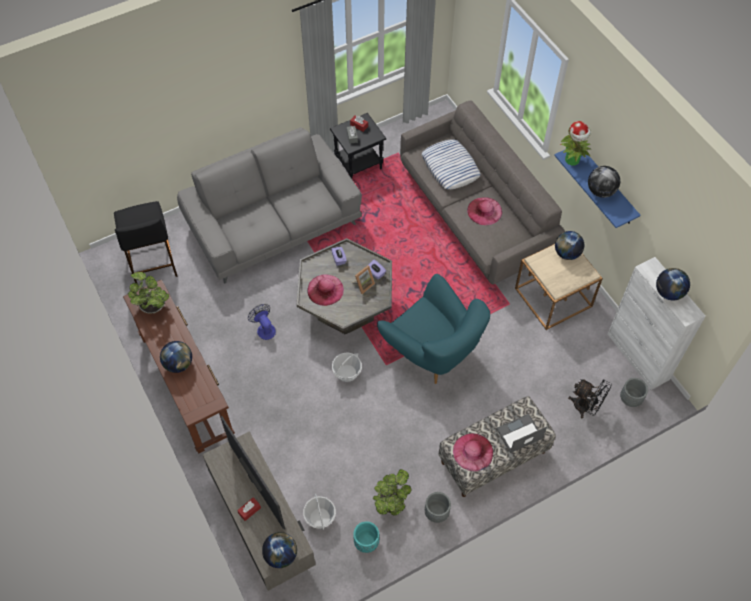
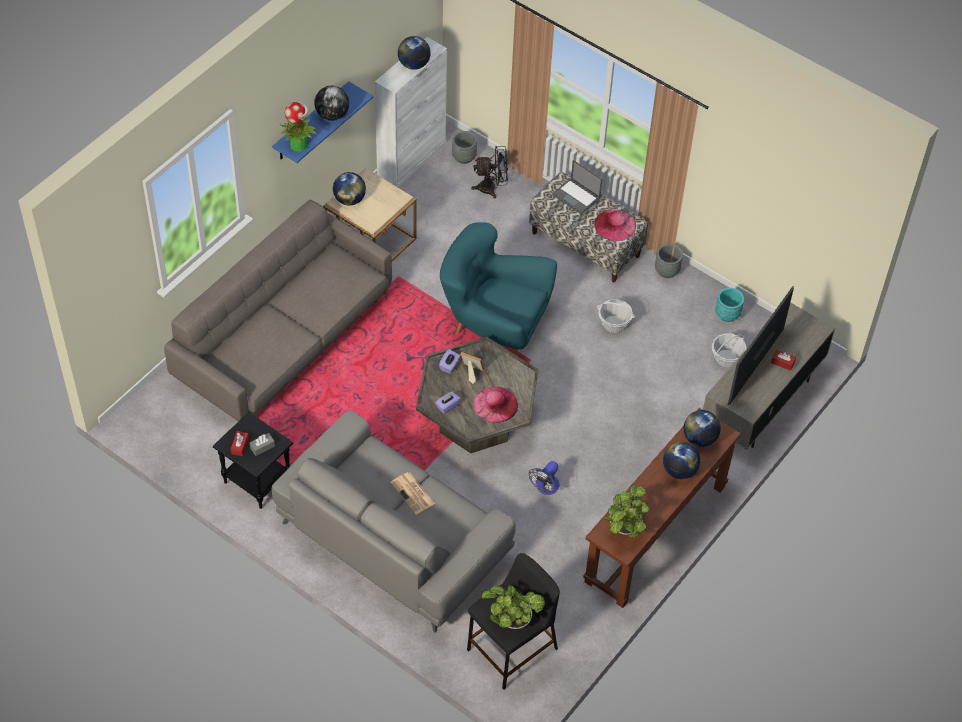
camera: 115 degrees left, 5 degrees down
globe [262,532,297,568] -> globe moved to [684,410,721,447]
basket [332,352,362,382] -> basket moved to [597,299,635,333]
potted plant [373,469,412,515] -> potted plant moved to [482,585,545,629]
turquoise armchair [377,274,490,384] -> turquoise armchair turned 90 degrees counterclockwise [440,222,557,356]
pillow [422,139,481,189] -> none
pink hat [467,197,502,225] -> none
black fan [568,379,612,418] -> black fan turned 75 degrees clockwise [471,146,508,198]
none -> newspaper [390,472,435,514]

